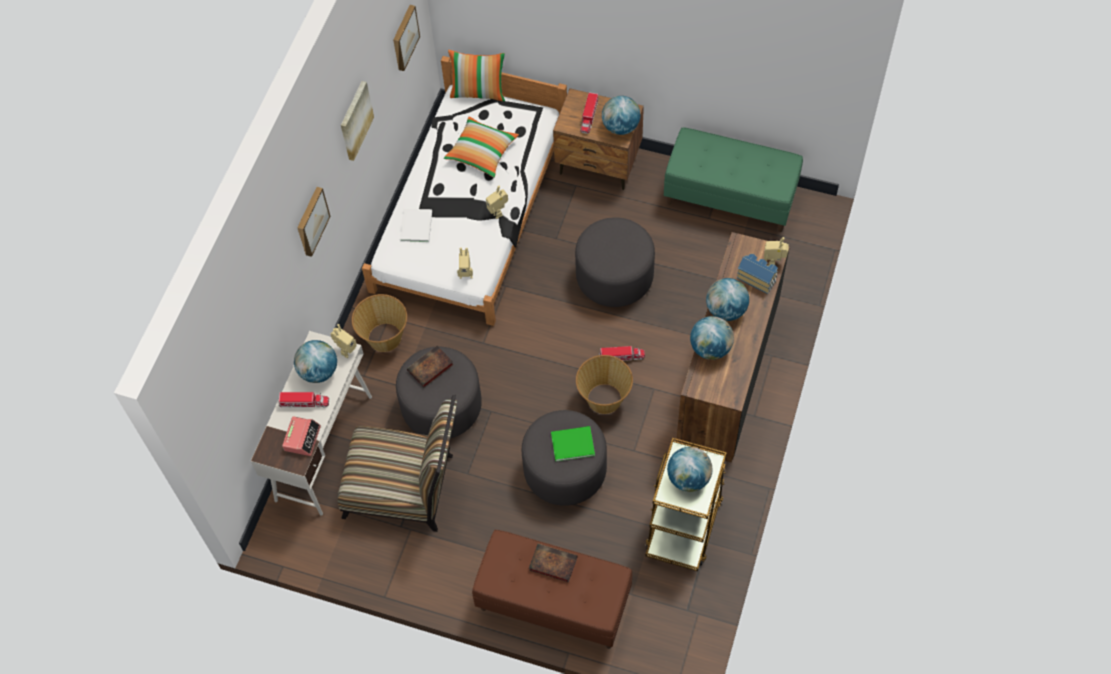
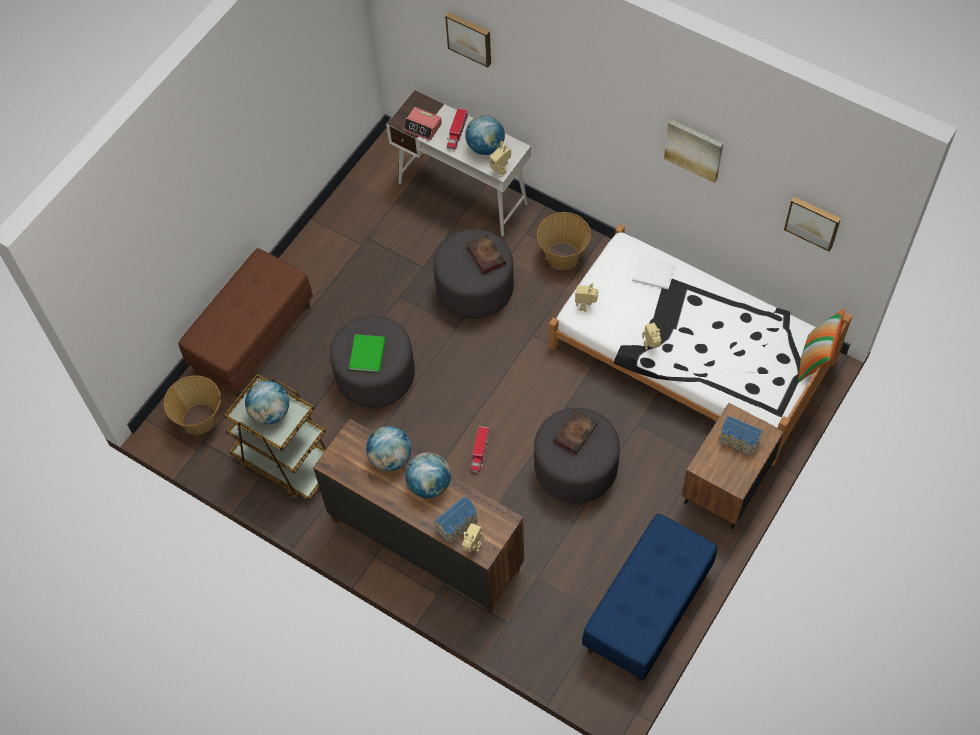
camera: 105 degrees right, 0 degrees up
picture [297,187,331,257] -> picture moved to [445,12,491,67]
chair [338,395,457,532] -> none
pillow [444,116,519,178] -> none
book [529,544,577,583] -> book moved to [553,410,598,454]
basket [576,355,633,414] -> basket moved to [164,376,221,434]
toy truck [580,92,598,134] -> toy house [719,416,763,455]
globe [602,96,641,135] -> none
green bench [664,127,803,232] -> blue bench [582,513,717,682]

